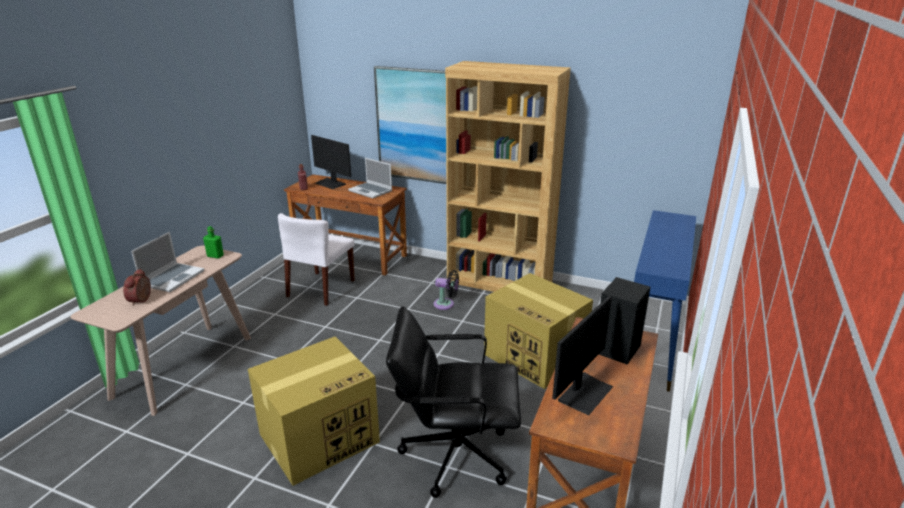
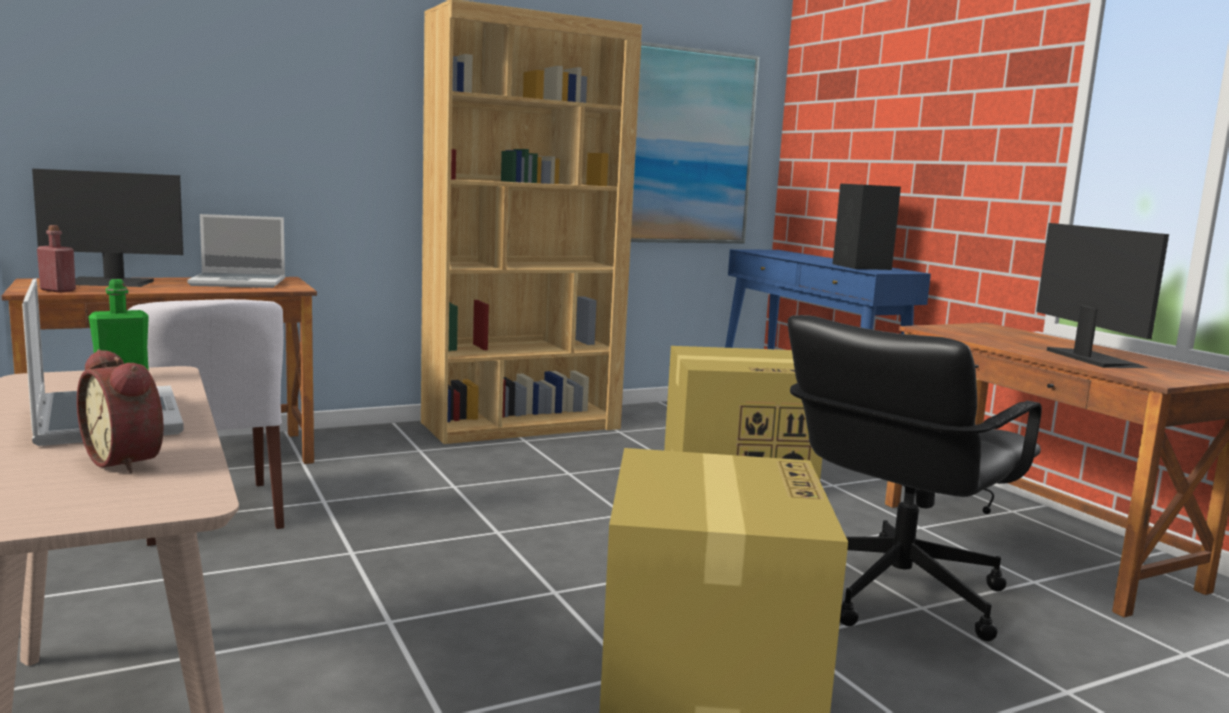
camera: 50 degrees left, 15 degrees down
picture [374,66,446,184] -> picture moved to [631,42,759,243]
black fan [434,270,459,310] -> none
black speaker [599,277,650,365] -> black speaker moved to [833,184,901,270]

